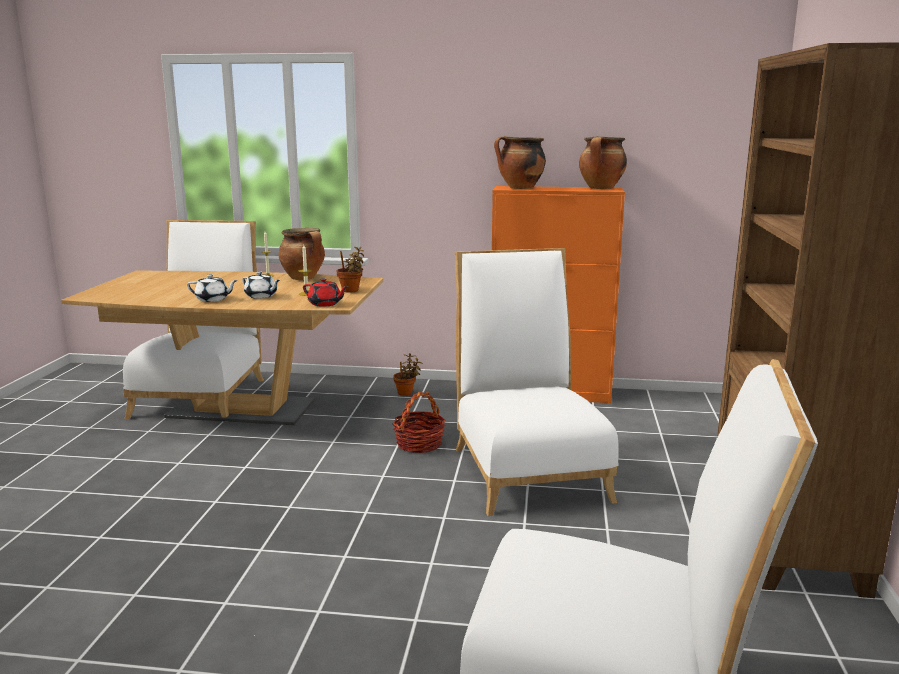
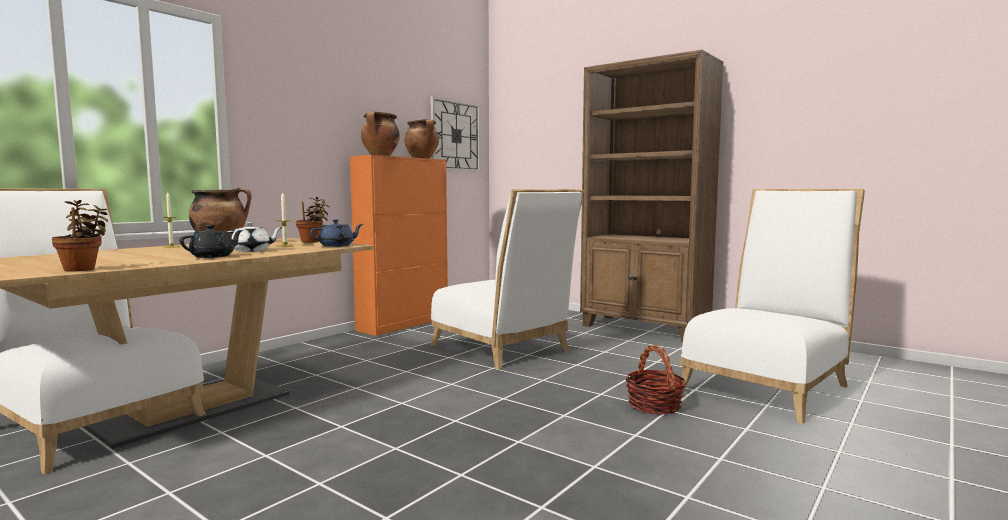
camera: 60 degrees left, 10 degrees down
white teapot [187,274,238,302] -> black teapot [180,225,243,258]
red teapot [303,278,347,307] -> blue teapot [310,219,363,247]
potted plant [393,353,423,396] -> potted plant moved to [52,200,108,272]
basket [393,392,445,453] -> basket moved to [625,345,686,414]
white chair [455,248,619,516] -> white chair turned 150 degrees counterclockwise [430,189,584,370]
none -> wall clock [431,96,480,172]

